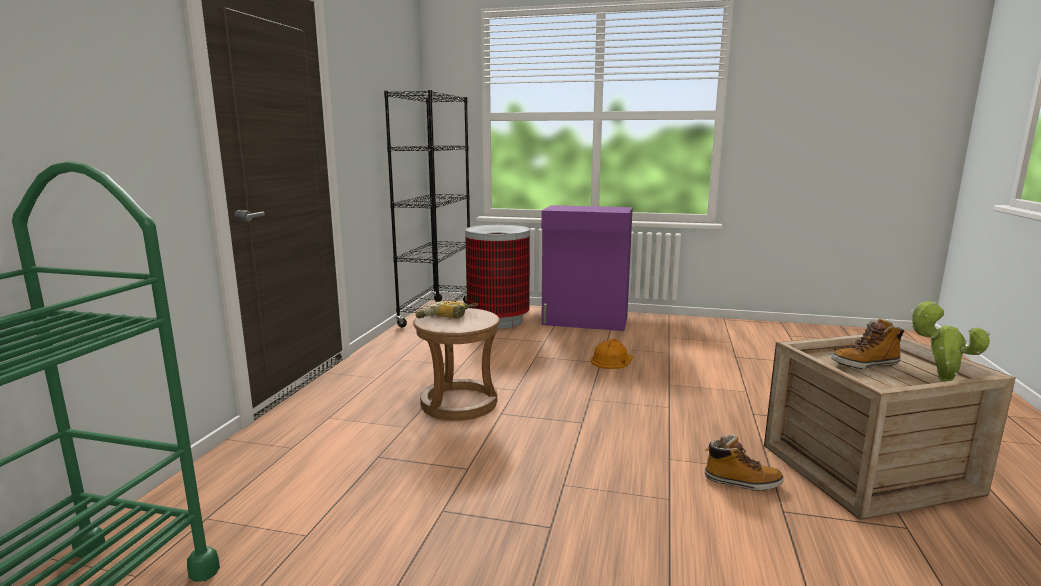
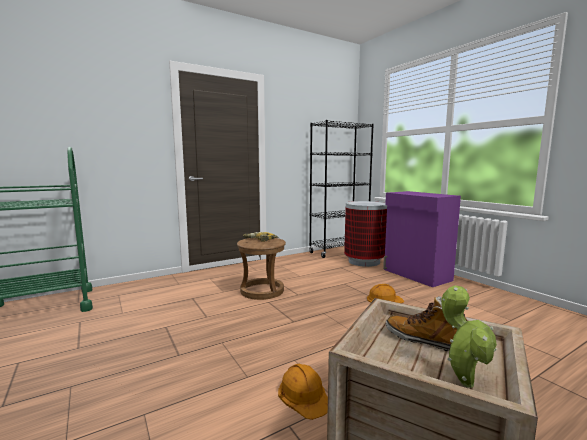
camera: 45 degrees right, 5 degrees down
boot [705,435,784,491] -> orange hard hat [278,364,328,420]

